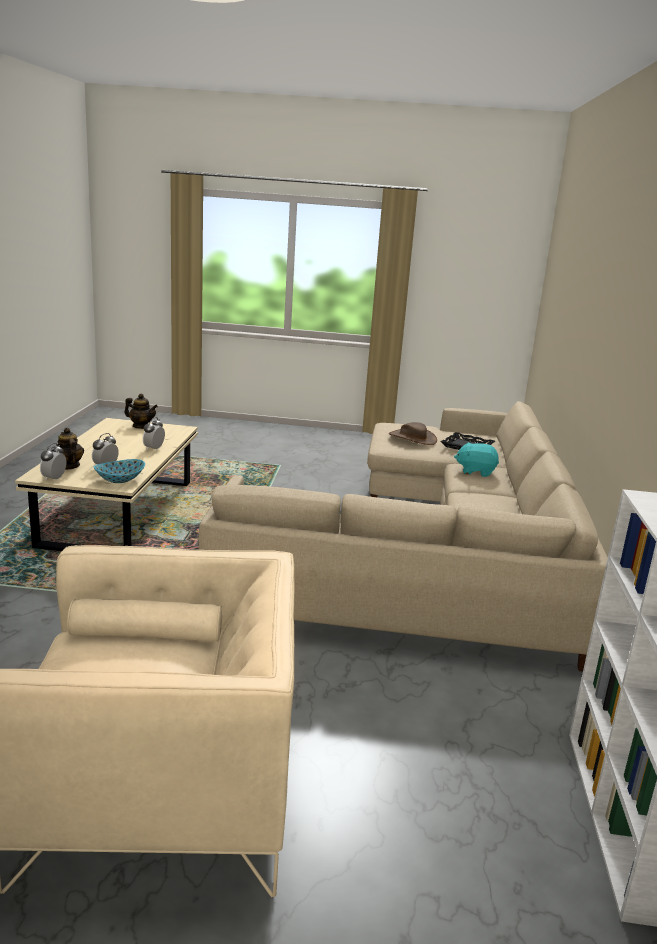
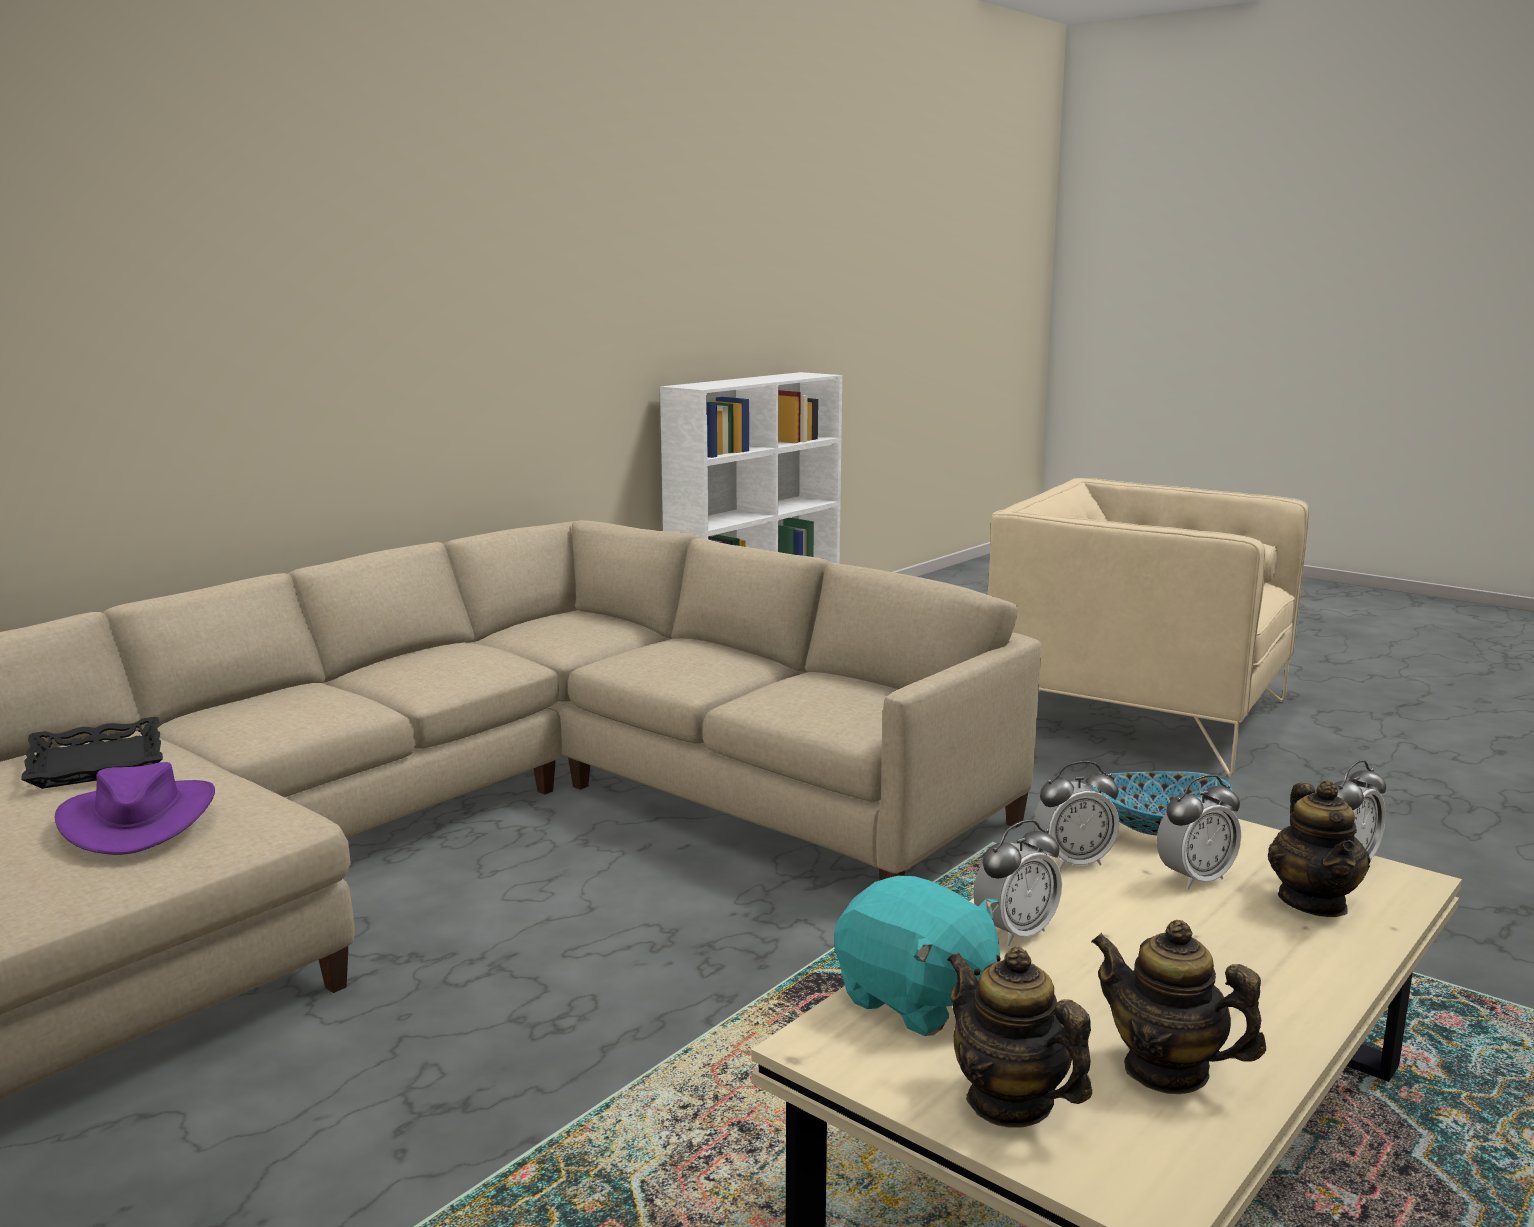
camera: 145 degrees left, 5 degrees down
brown hat [389,422,437,445] -> purple hat [54,762,215,855]
turquoise plush toy [454,442,499,477] -> turquoise plush toy moved to [834,876,1001,1036]
none -> alarm clock [1034,761,1120,870]
none -> teapot [1091,920,1266,1094]

